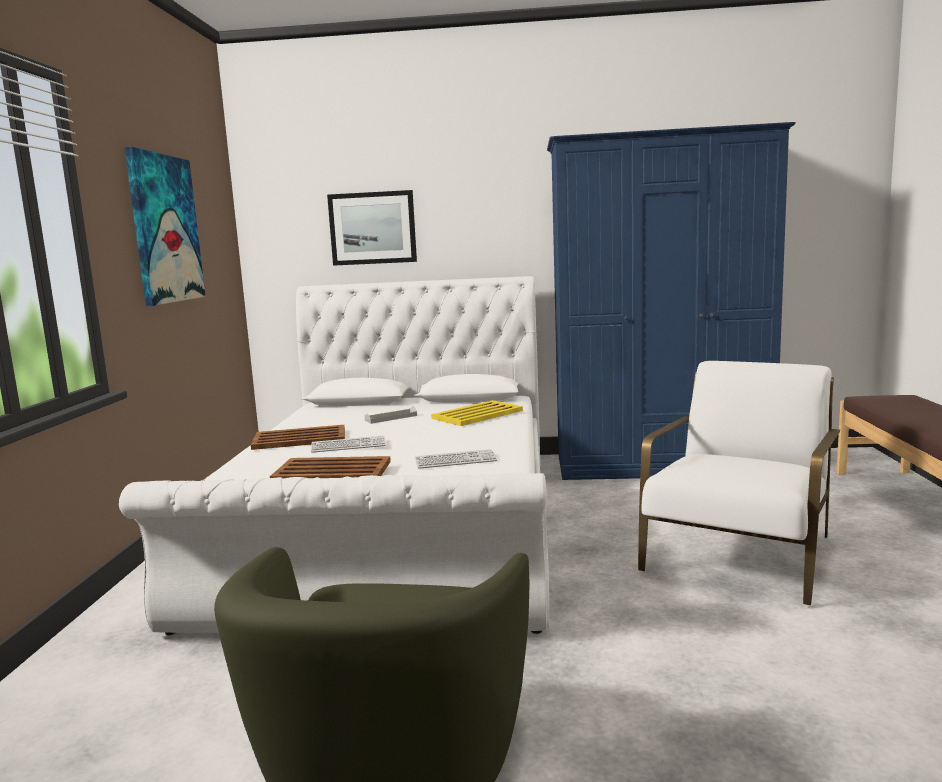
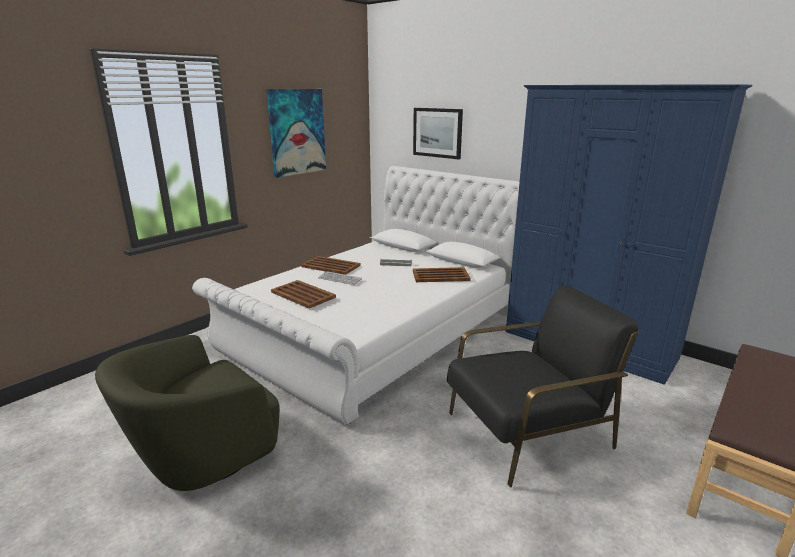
camera: 35 degrees right, 10 degrees up
keyboard [415,449,497,469] -> none
yellow tray [431,400,523,426] -> brown tray [413,267,471,282]
white armchair [638,361,840,605] -> black armchair [447,286,638,488]

